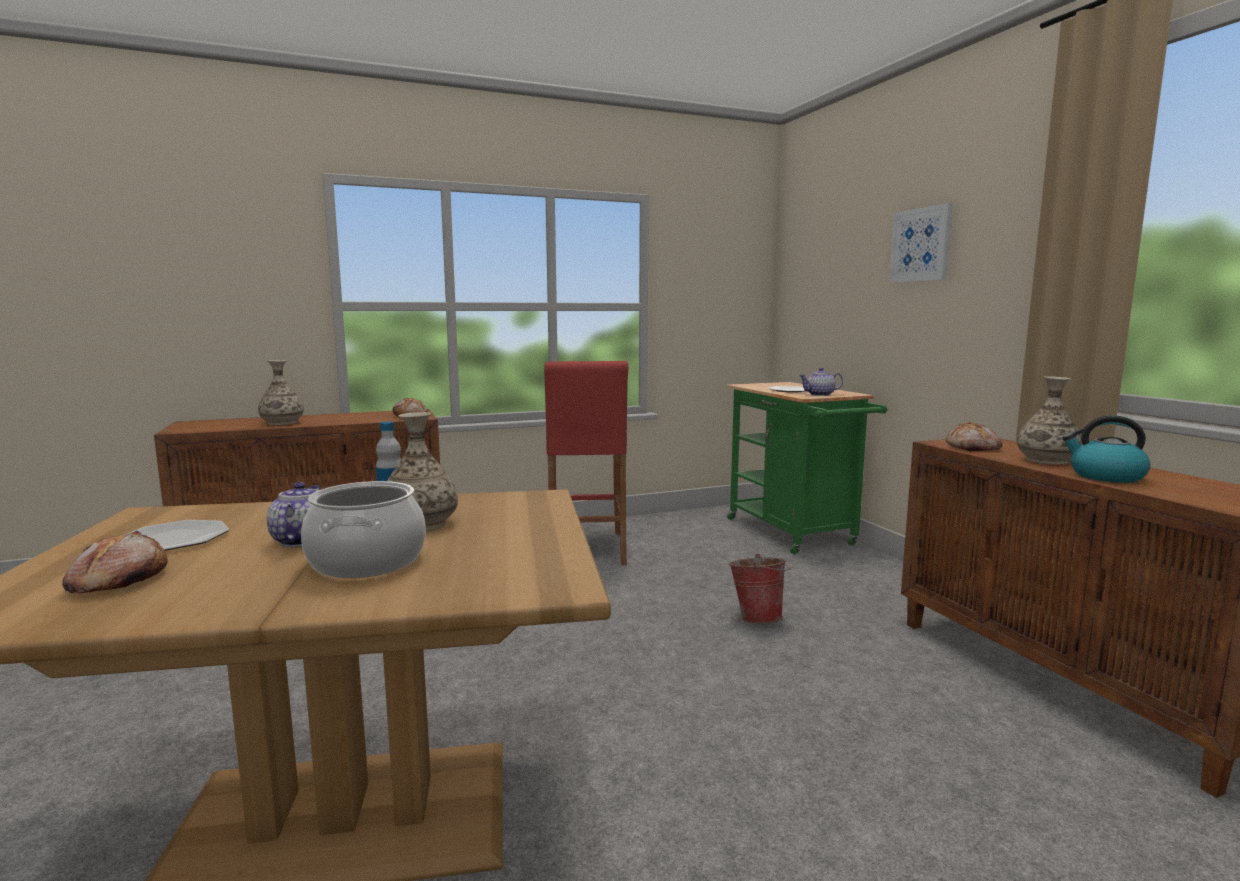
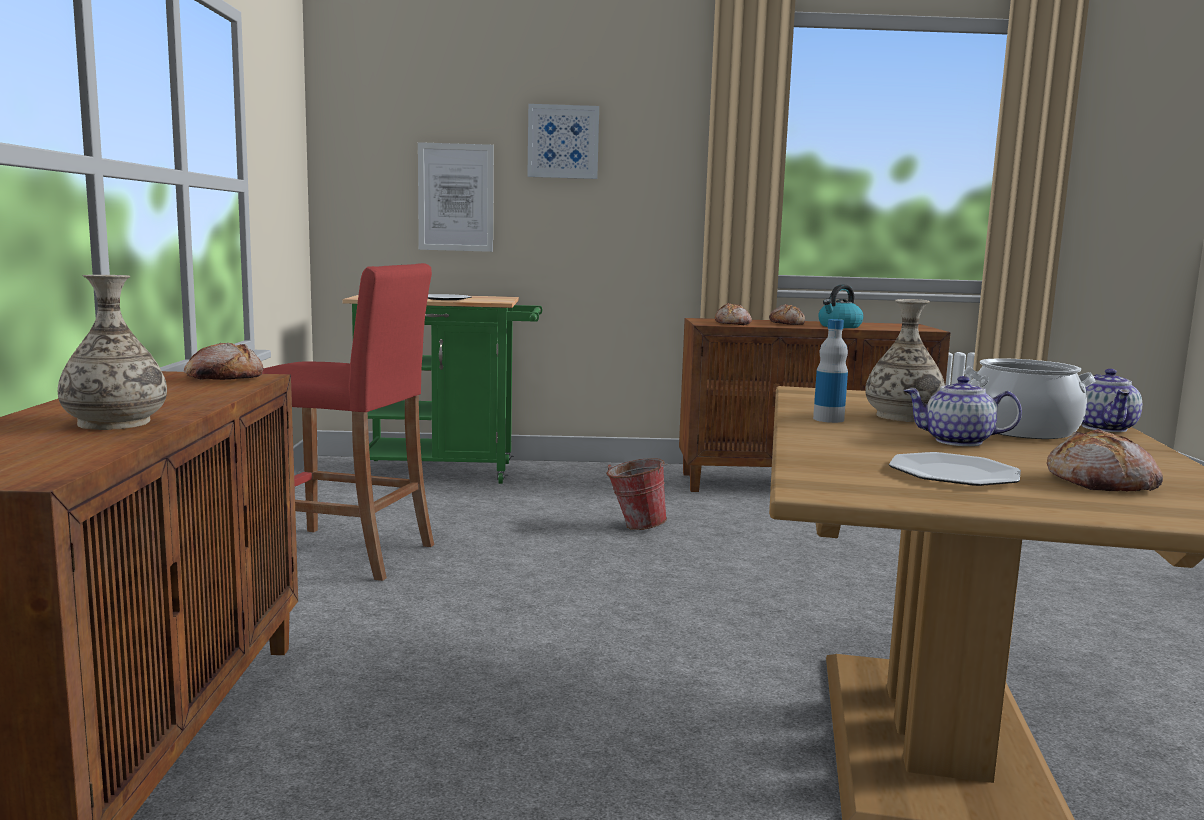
camera: 70 degrees left, 0 degrees up
teapot [799,368,843,396] -> teapot moved to [1082,369,1142,432]
vase [1017,376,1082,465] -> bread [769,304,805,325]
none -> picture [418,142,494,252]

